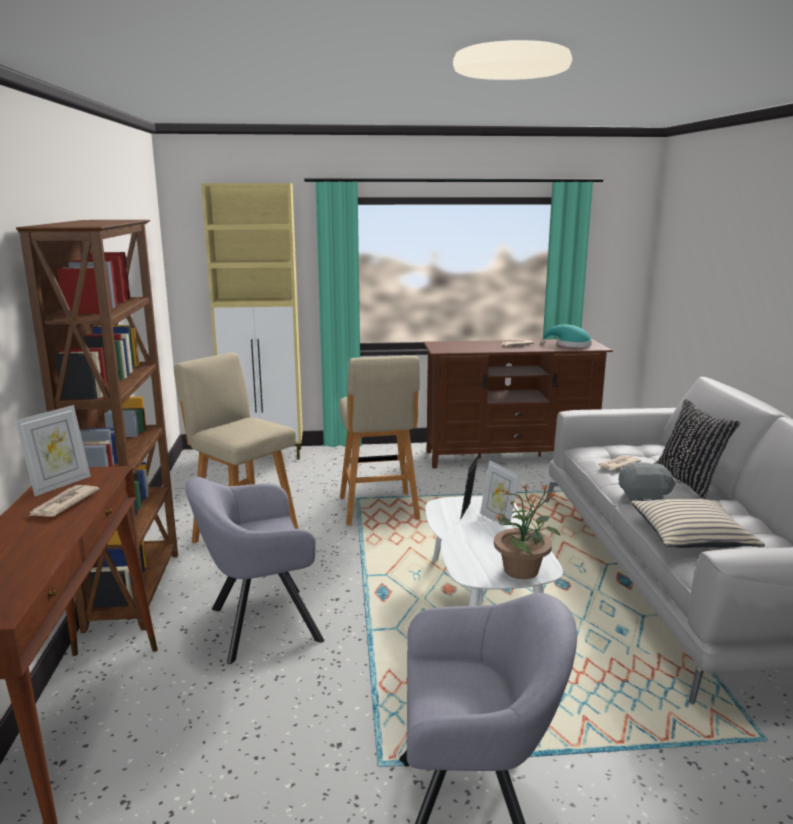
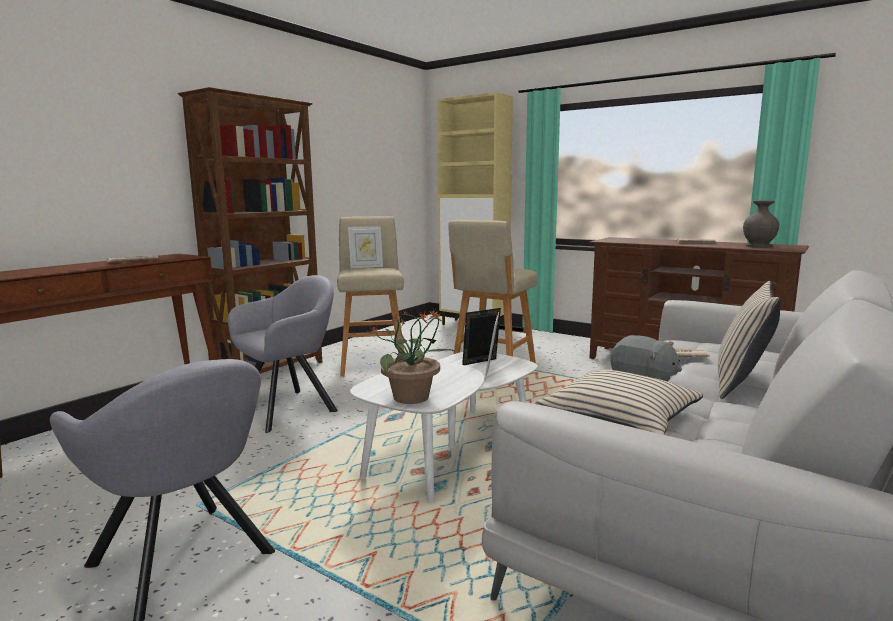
camera: 40 degrees right, 5 degrees down
picture frame [15,405,91,496] -> picture frame moved to [348,226,383,268]
grey armchair [185,477,324,664] -> grey armchair turned 120 degrees clockwise [228,275,338,433]
turquoise hat [541,324,592,348] -> grey vase [743,200,779,248]
black pillow [656,399,741,499] -> beige pillow [718,281,781,399]

